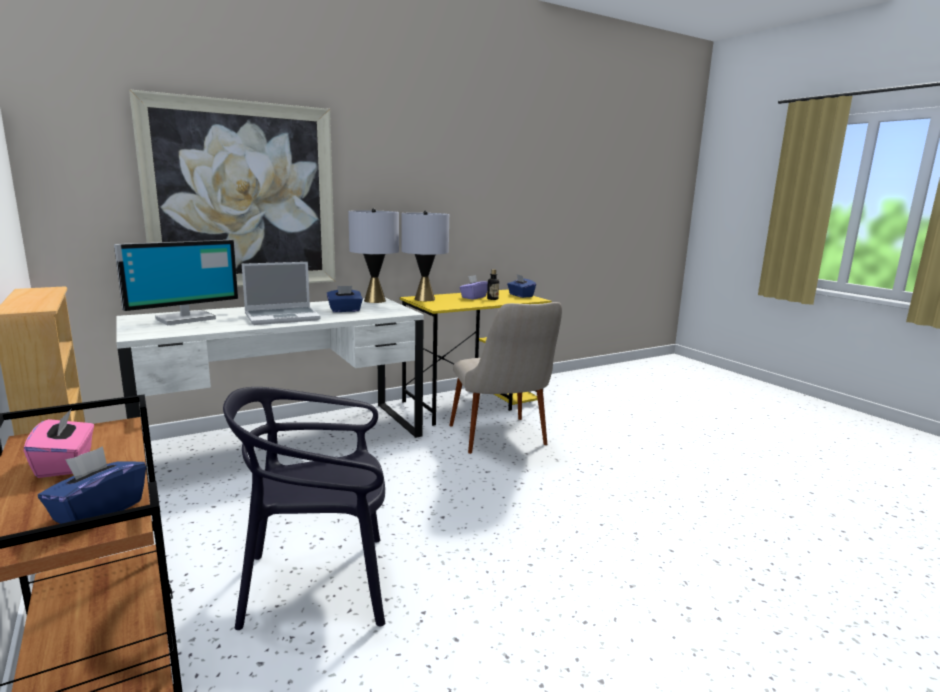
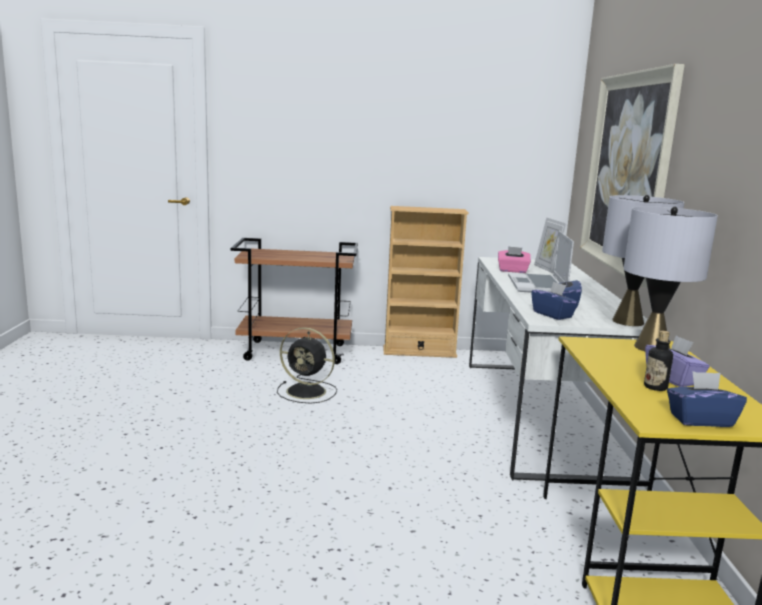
camera: 120 degrees right, 0 degrees up
pink tissue box [23,408,94,478] -> pink tissue box moved to [498,246,531,273]
blue tissue box [38,446,146,524] -> blue tissue box moved to [531,281,579,320]
monitor [114,240,238,326] -> picture frame [534,217,566,273]
black chair [223,387,385,630] -> black fan [277,327,337,404]
beige chair [449,302,562,454] -> none

